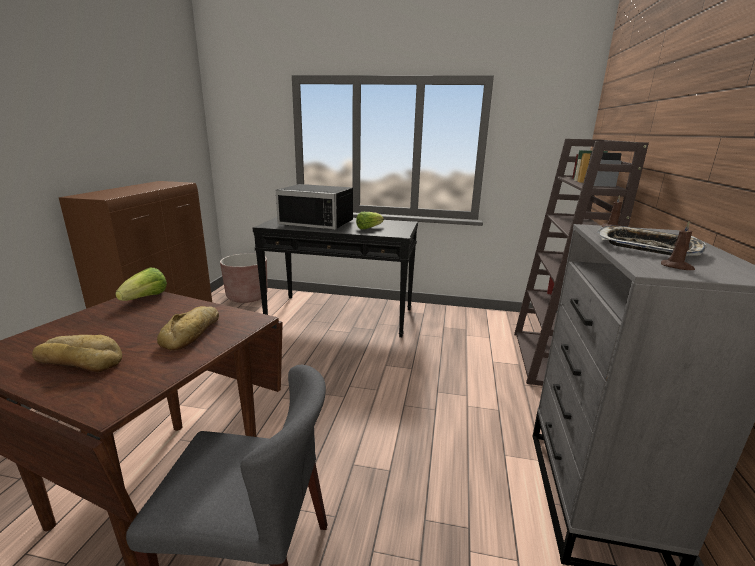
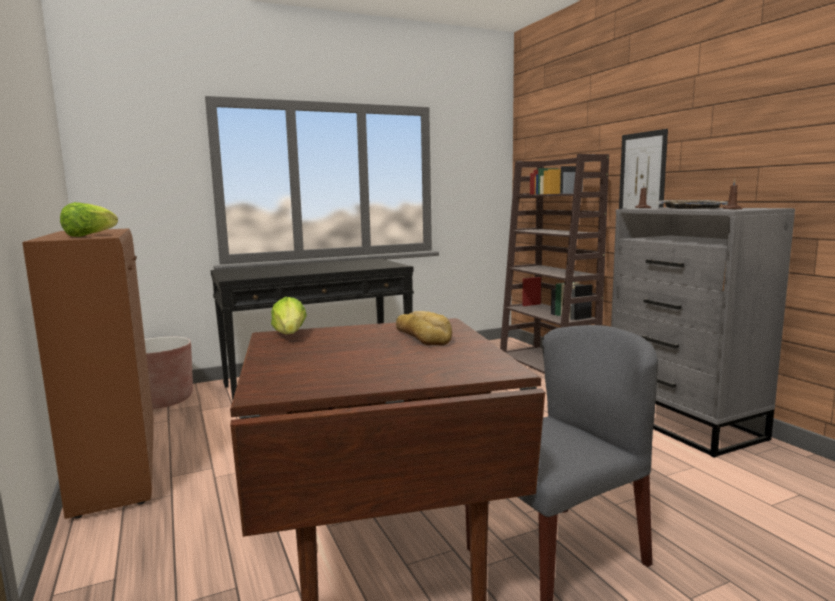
camera: 35 degrees left, 10 degrees down
bread [32,335,122,372] -> none
black microwave [276,184,353,230] -> none
lettuce [356,212,384,229] -> lettuce moved to [60,202,118,237]
none -> picture [619,129,668,209]

